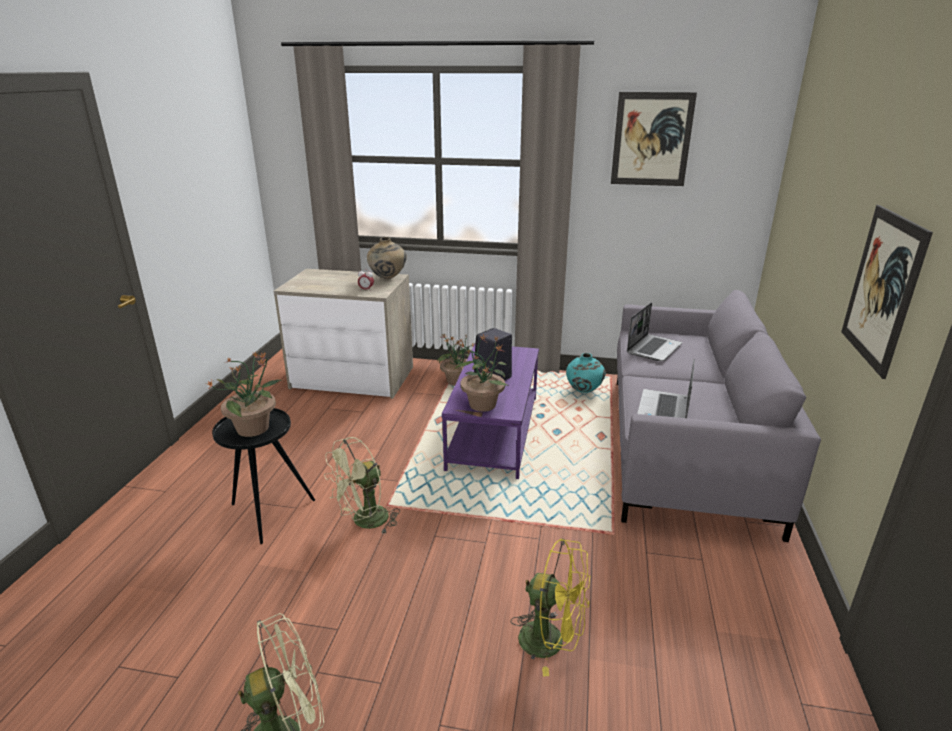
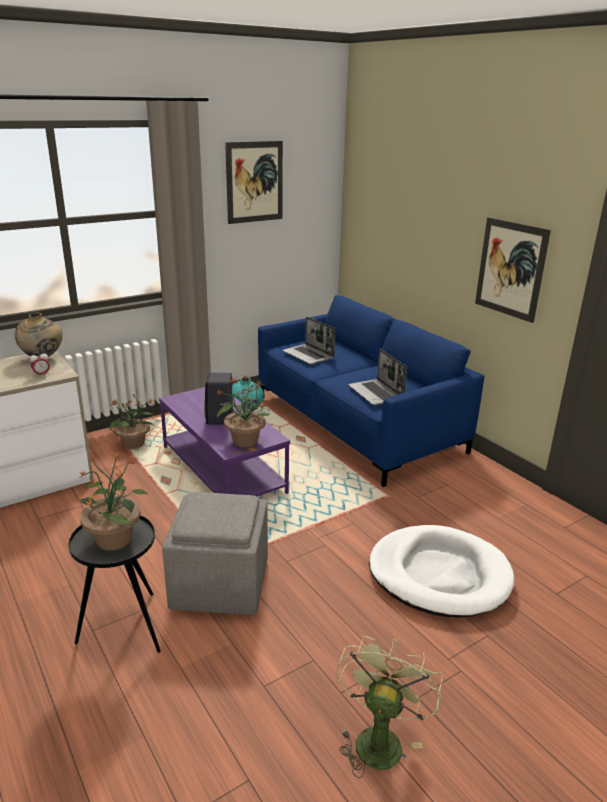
camera: 45 degrees left, 0 degrees up
green fan [324,437,400,535] -> grey ottoman [162,492,268,615]
yellow fan [510,538,590,676] -> white dog bed [369,525,514,618]
grey sofa [617,290,821,542] -> blue sofa [258,295,484,487]
laptop [627,302,682,361] -> laptop turned 150 degrees clockwise [282,317,335,364]

